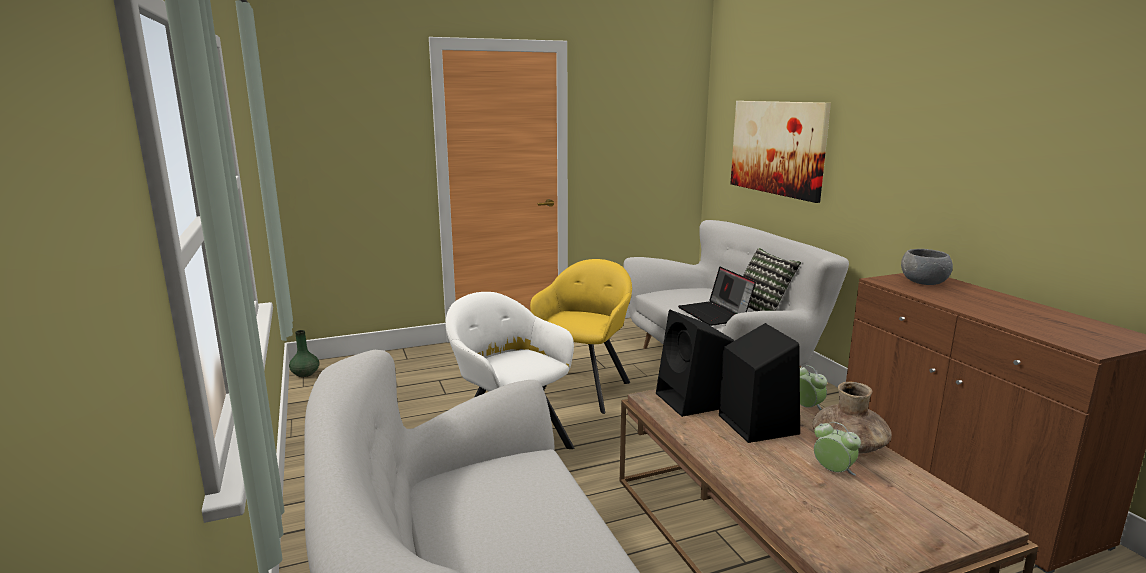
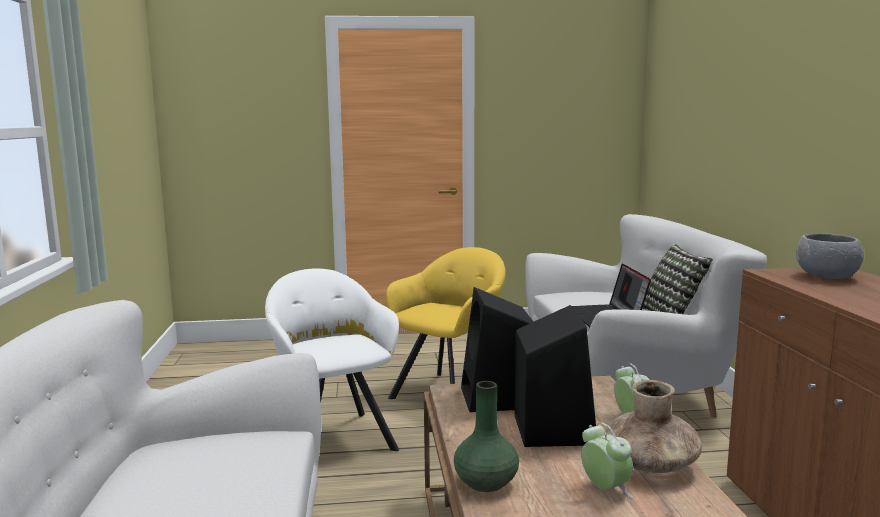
camera: 15 degrees right, 5 degrees down
green vase [289,330,319,377] -> green vase moved to [454,381,519,492]
picture [730,101,831,203] -> none

